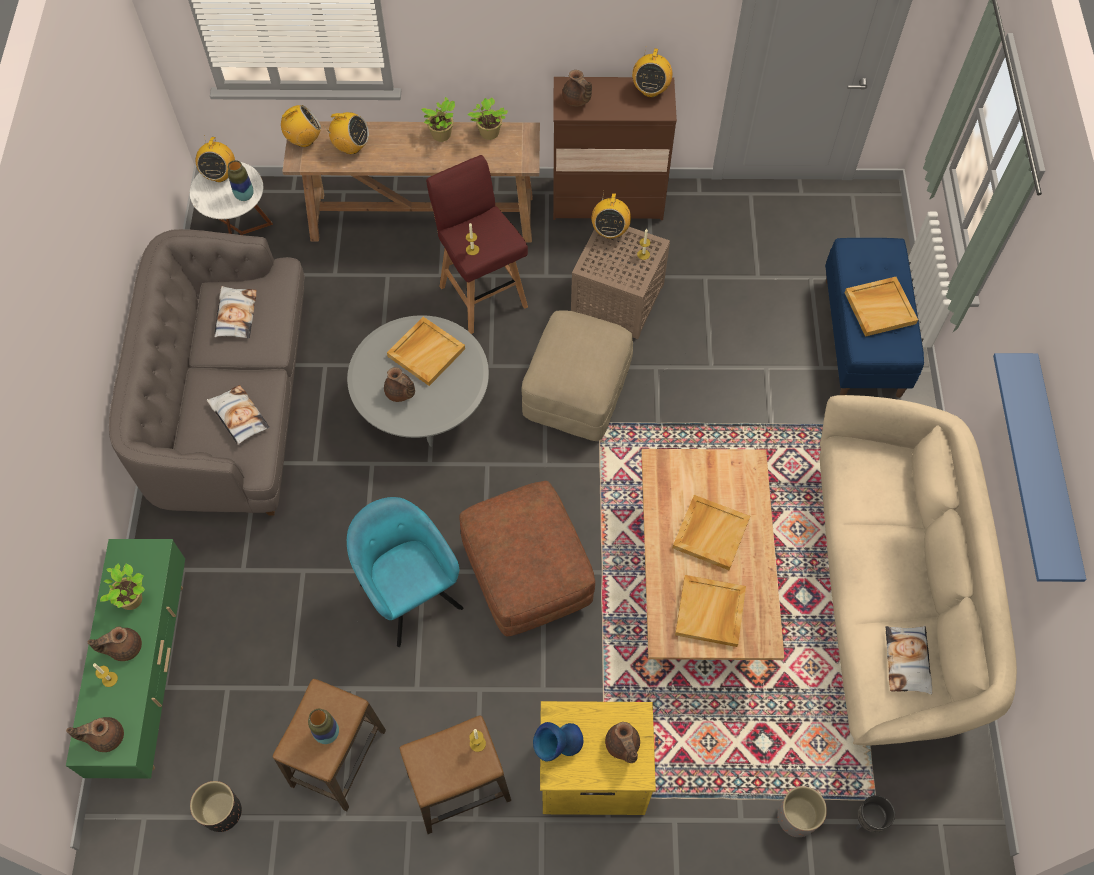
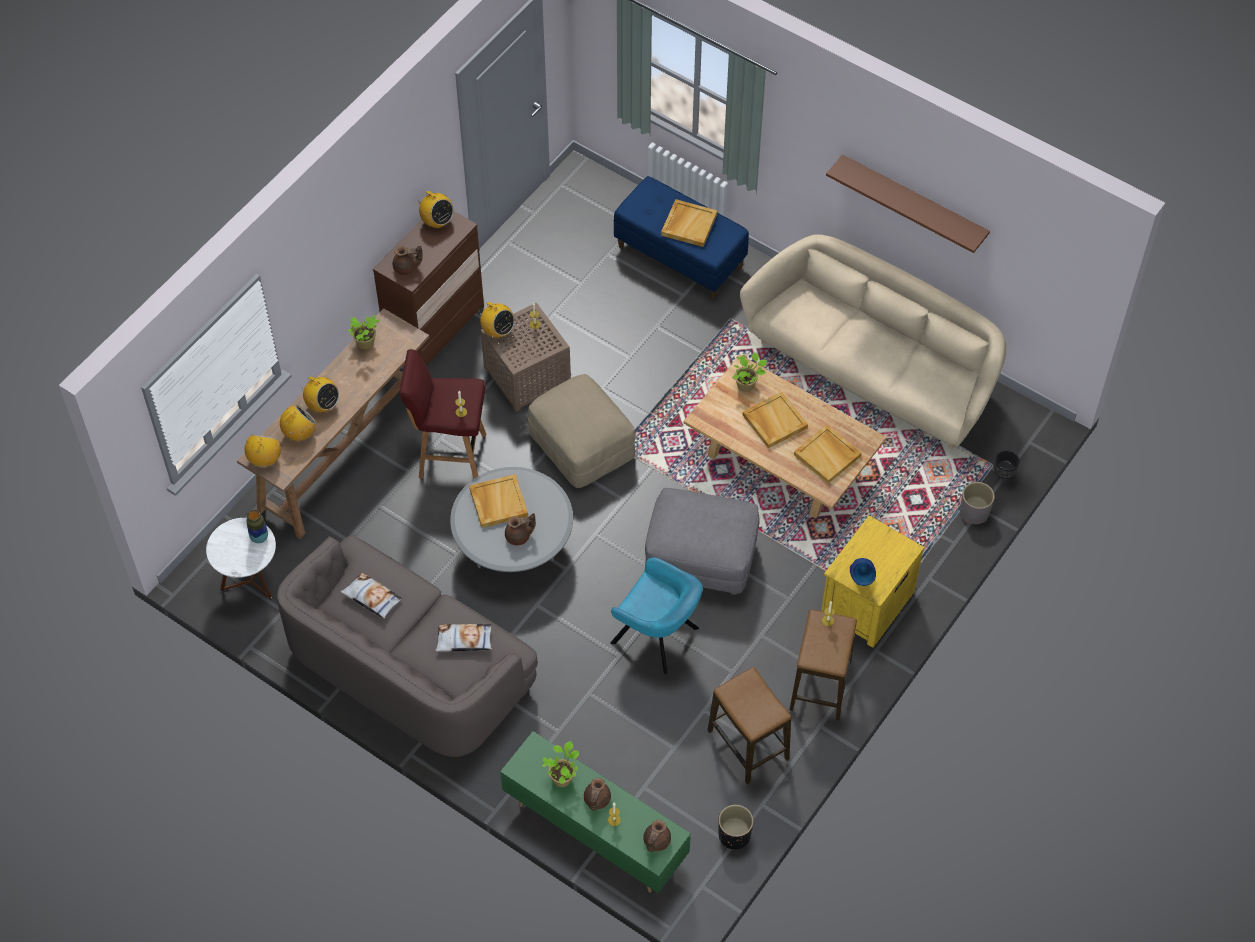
camera: 55 degrees left, 5 degrees down
radio [196,137,235,182] -> radio moved to [299,376,339,413]
vase [308,709,339,744] -> none
turquoise armchair [347,497,463,647] -> turquoise armchair turned 150 degrees counterclockwise [610,557,703,675]
potted plant [421,97,455,142] -> potted plant moved to [732,352,768,392]
brown ottoman [459,481,595,636] -> grey ottoman [645,488,759,595]
brown teapot [605,722,640,763] -> none
pillow [885,626,932,694] -> none
blue shelf [993,353,1086,582] -> brown shelf [826,155,990,253]

